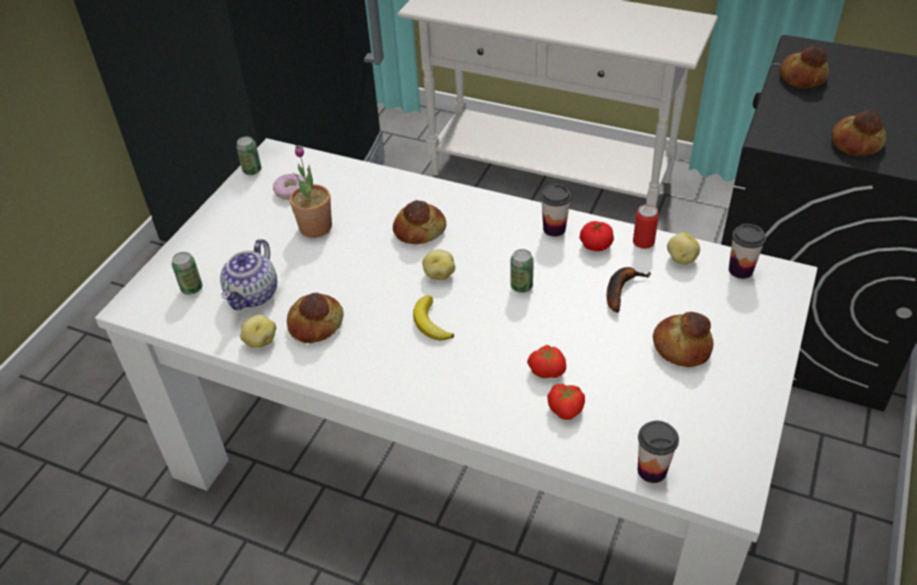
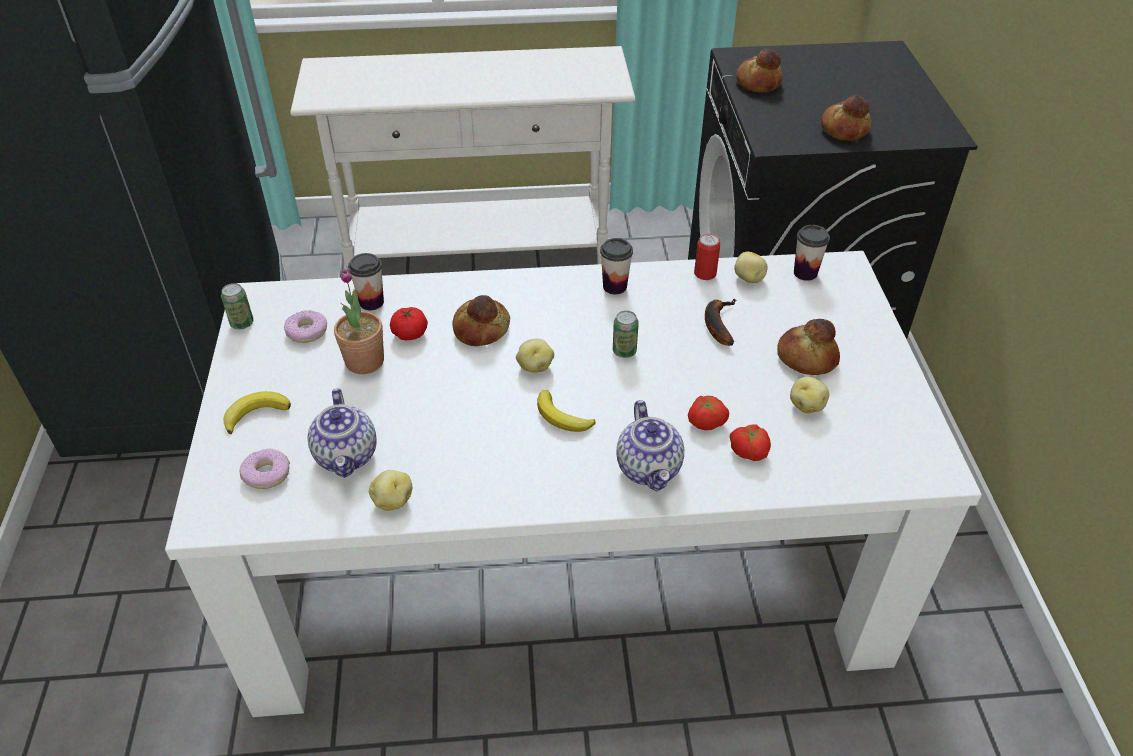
camera: 30 degrees left, 0 degrees up
can [172,252,202,295] -> donut [239,448,290,489]
bread [287,293,344,343] -> none
tomato [580,221,614,251] -> tomato moved to [390,307,428,340]
cup [638,421,679,483] -> cup moved to [348,253,384,310]
none -> banana [223,391,291,434]
none -> teapot [617,400,684,491]
none -> potato [790,377,829,414]

